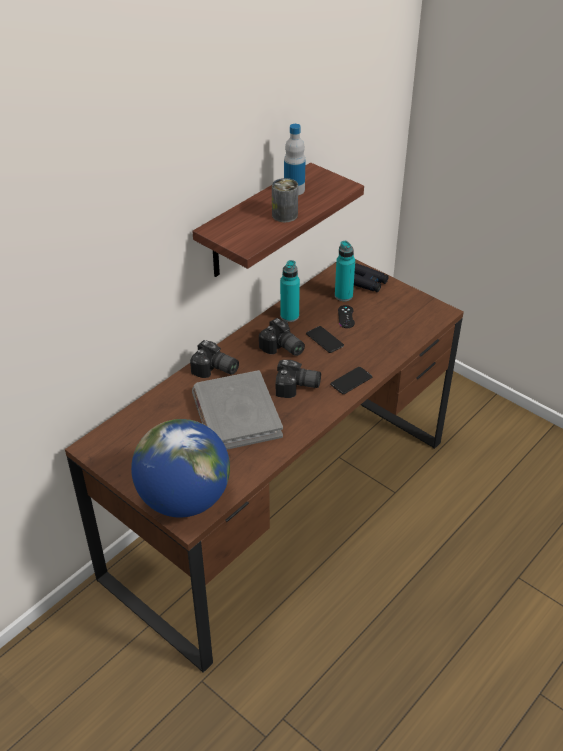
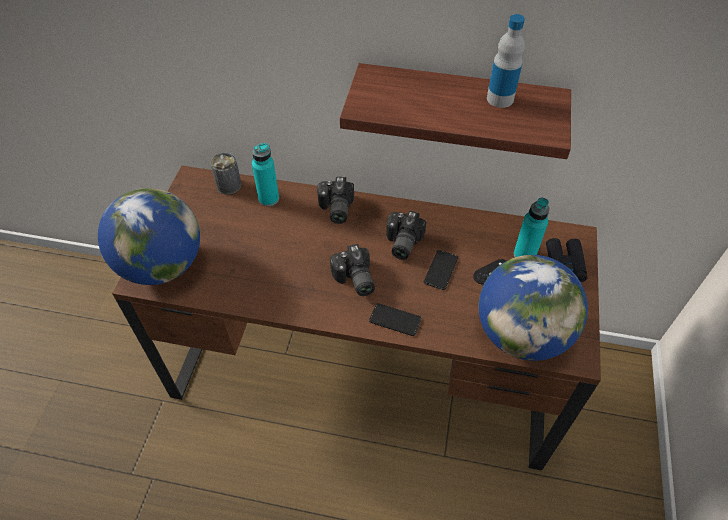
camera: 60 degrees right, 10 degrees up
grey book [192,370,283,450] -> none
can [272,178,298,222] -> can moved to [210,153,241,195]
turquoise bottle [280,260,300,322] -> turquoise bottle moved to [252,143,279,206]
none -> globe [479,255,588,361]

